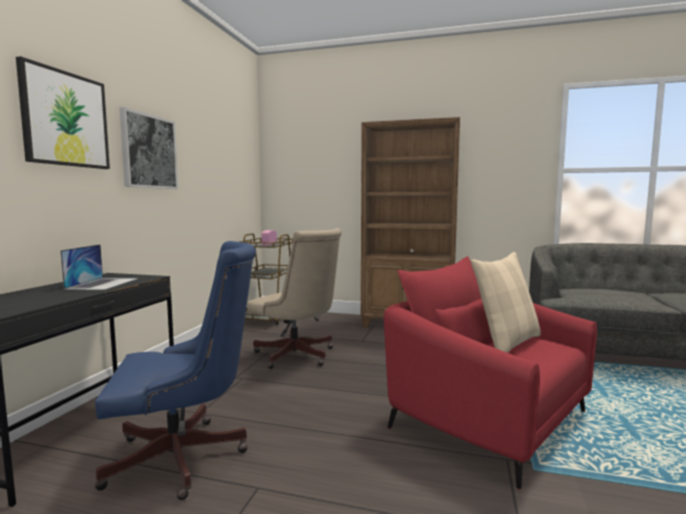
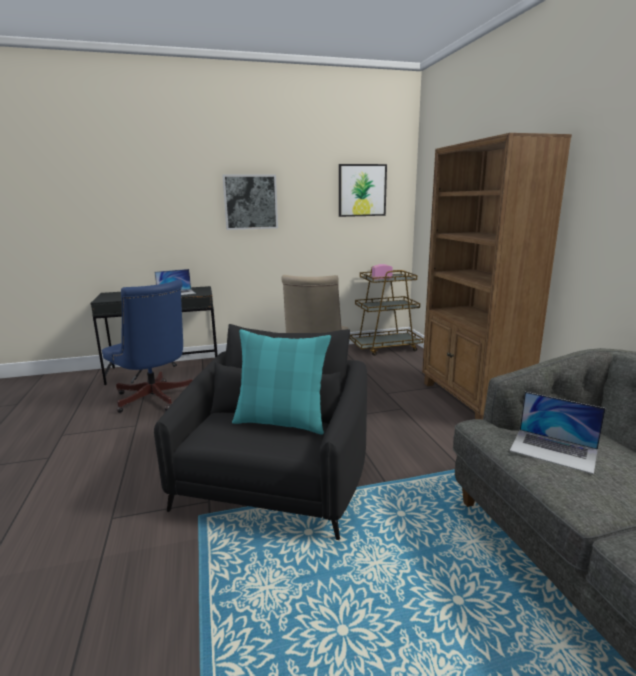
camera: 60 degrees right, 10 degrees up
picture [16,56,110,169] -> picture moved to [339,164,387,217]
red armchair [384,256,597,490] -> black armchair [154,324,367,540]
beige pillow [471,252,541,353] -> turquoise pillow [232,329,331,435]
none -> laptop [510,392,606,474]

